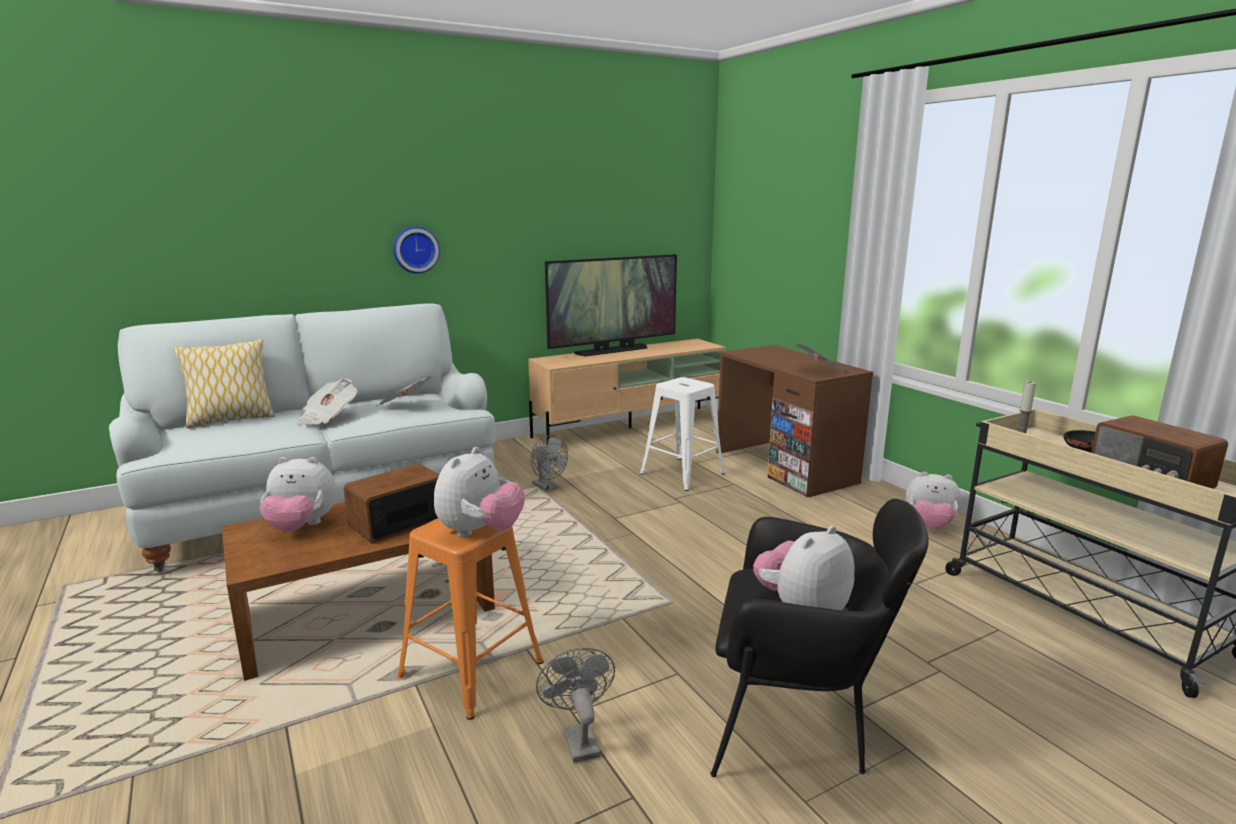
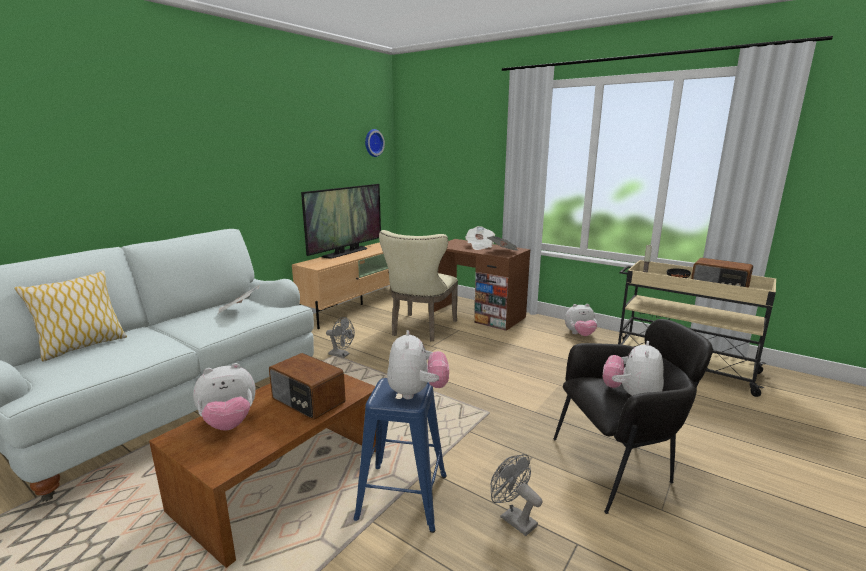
camera: 25 degrees left, 0 degrees up
newspaper [296,379,357,425] -> newspaper moved to [465,226,495,250]
radio [344,464,439,544] -> radio turned 75 degrees counterclockwise [269,353,346,420]
wall clock [393,226,440,274] -> wall clock moved to [365,129,385,157]
orange stool [397,518,544,720] -> blue stool [354,378,447,533]
white stool [640,377,725,491] -> beige chair [379,230,458,341]

